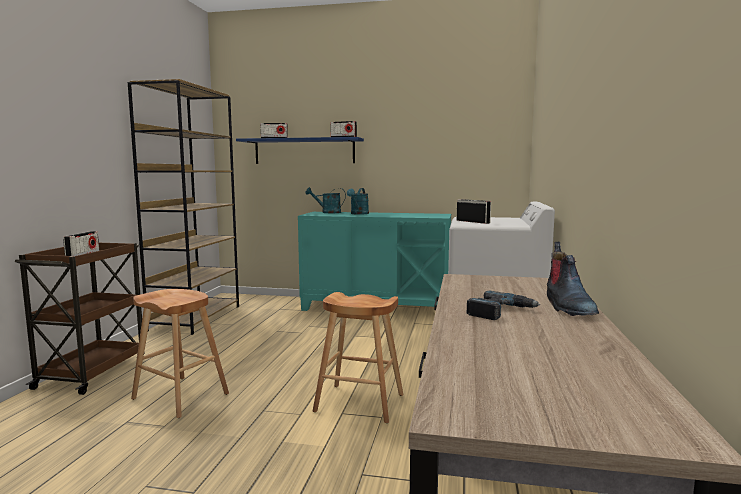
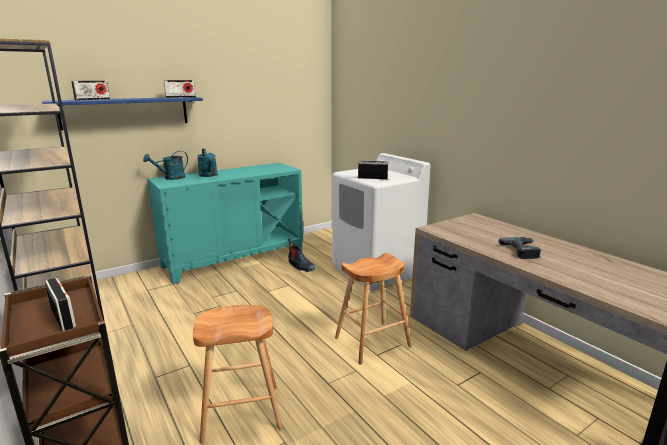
camera: 45 degrees left, 10 degrees up
boot [547,242,599,316] -> boot moved to [288,239,316,272]

